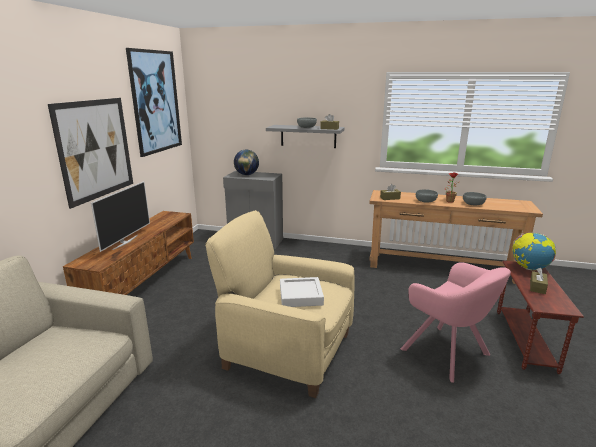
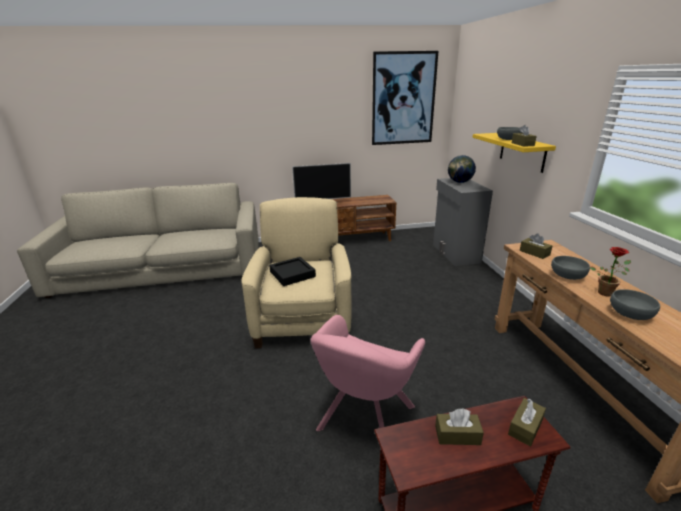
camera: 65 degrees right, 5 degrees up
picture [48,98,133,209] -> none
grey shelf [266,125,345,148] -> yellow shelf [473,133,556,173]
white tray [280,277,324,307] -> black tray [269,257,316,286]
globe [512,233,556,270] -> brown tissue box [508,398,546,447]

